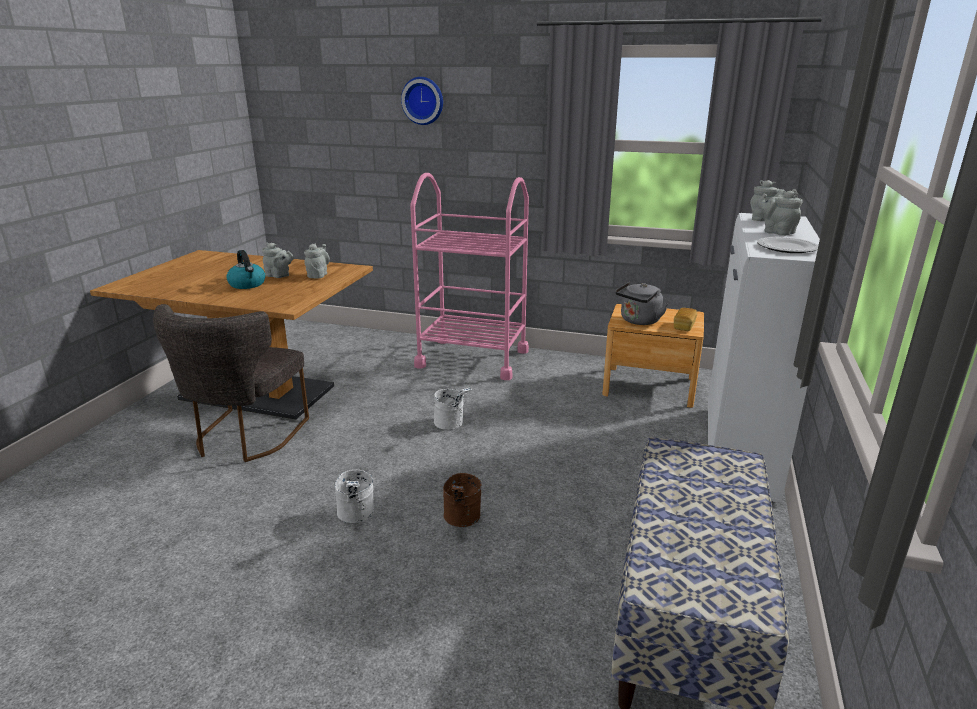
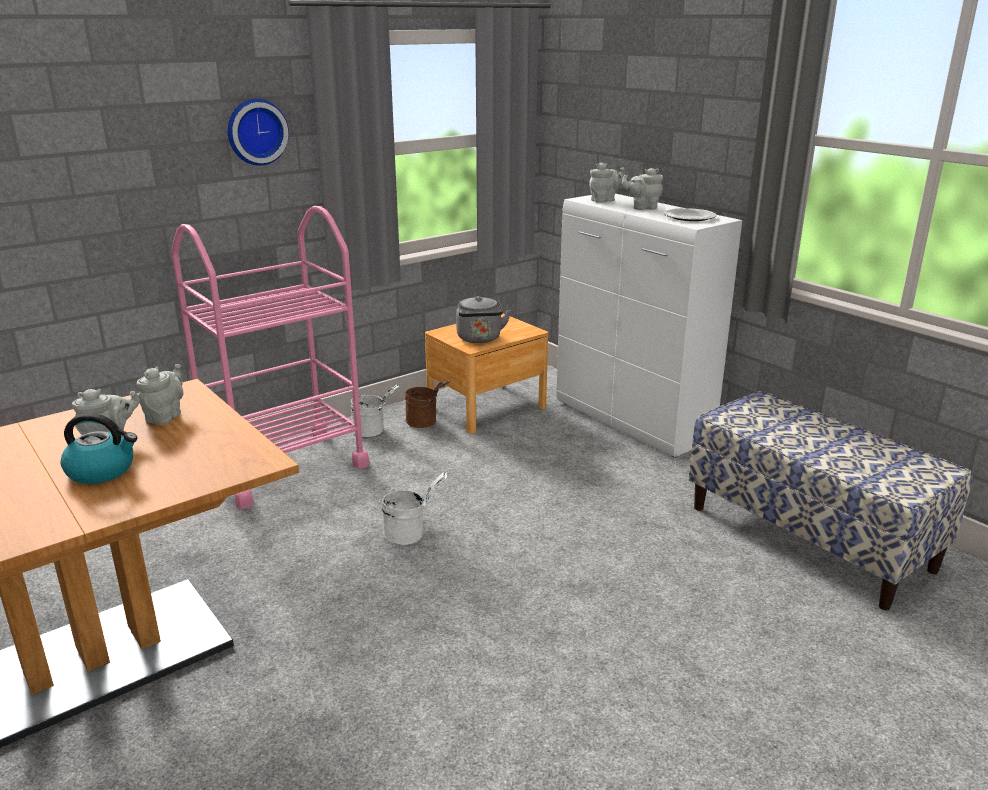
camera: 55 degrees left, 0 degrees up
grey chair [153,304,309,462] -> none
grey teapot [304,244,330,279] -> grey teapot turned 60 degrees clockwise [137,364,184,425]
white bucket [335,470,374,523] -> white bucket moved to [351,385,400,437]
wall clock [401,77,443,125] -> wall clock moved to [227,99,289,166]
brown bucket [443,473,482,527] -> brown bucket moved to [405,380,450,428]
bread [674,308,697,331] -> none

